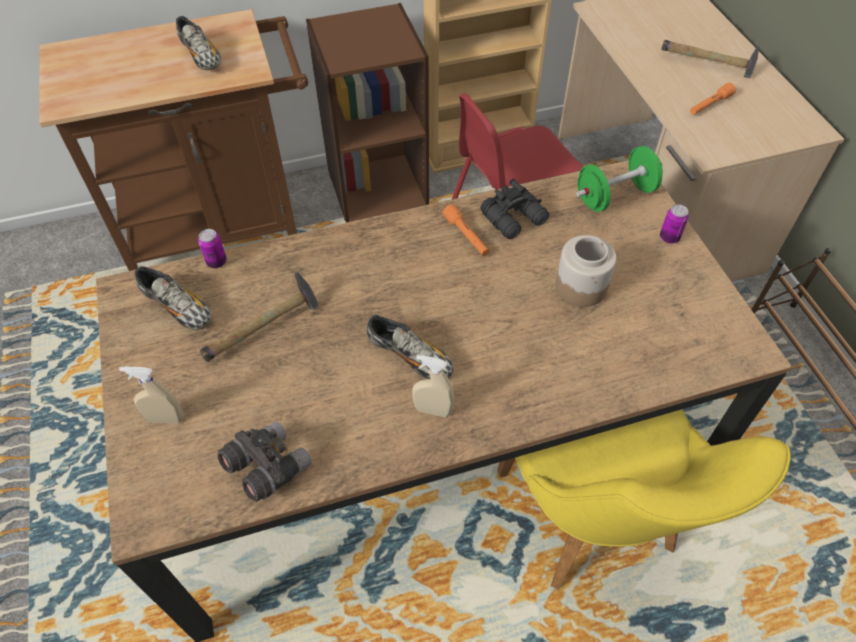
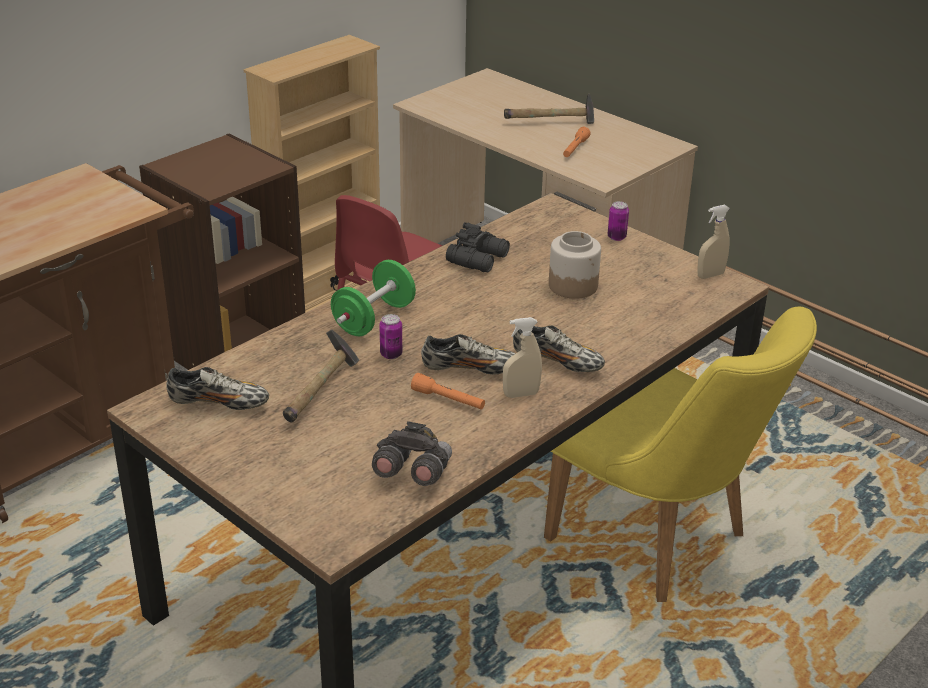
camera: 30 degrees left, 20 degrees down
beige spray bottle [119,366,184,424] -> beige spray bottle moved to [697,205,730,279]
shoe [176,16,221,70] -> shoe moved to [513,326,605,372]
can [198,229,227,268] -> can moved to [379,314,402,359]
orange flashlight [442,204,489,256] -> orange flashlight moved to [411,373,485,409]
green dumbbell [576,146,663,212] -> green dumbbell moved to [331,260,416,336]

